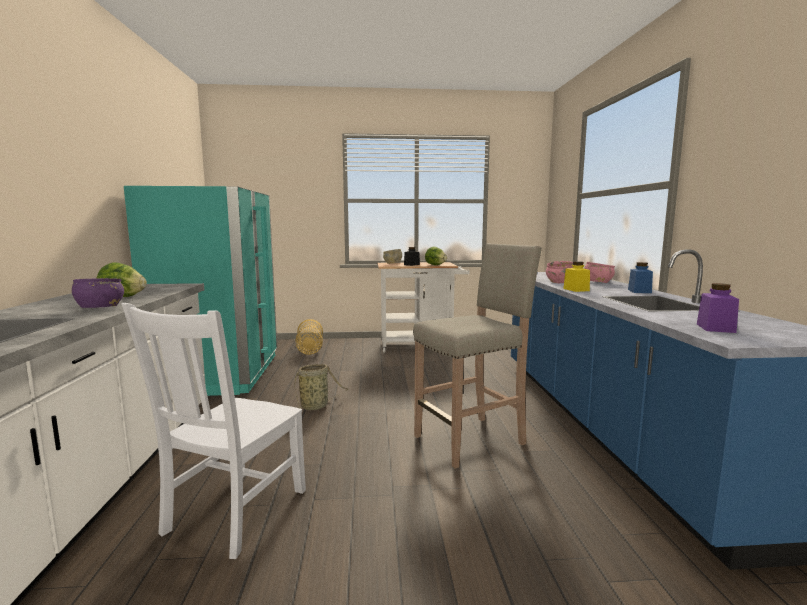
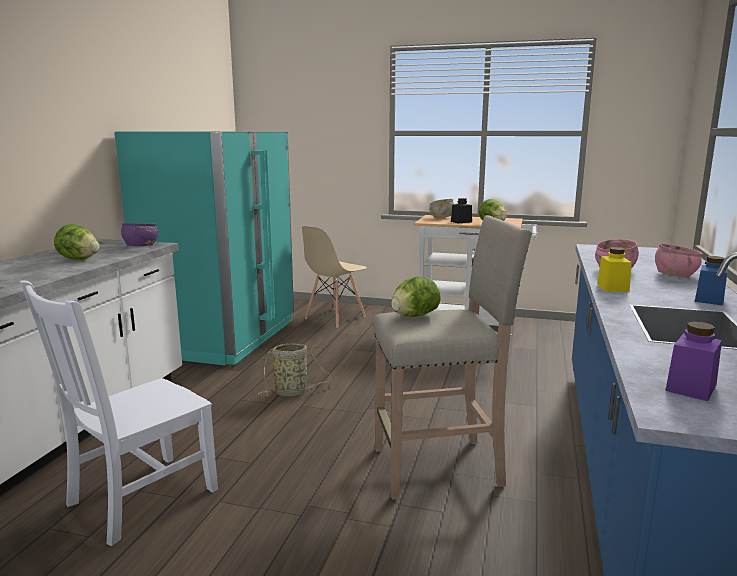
camera: 20 degrees right, 5 degrees up
purple bowl [72,278,124,308] -> purple bowl moved to [121,223,158,246]
basket [295,319,323,355] -> beige chair [302,226,367,328]
none -> lettuce [391,276,441,317]

